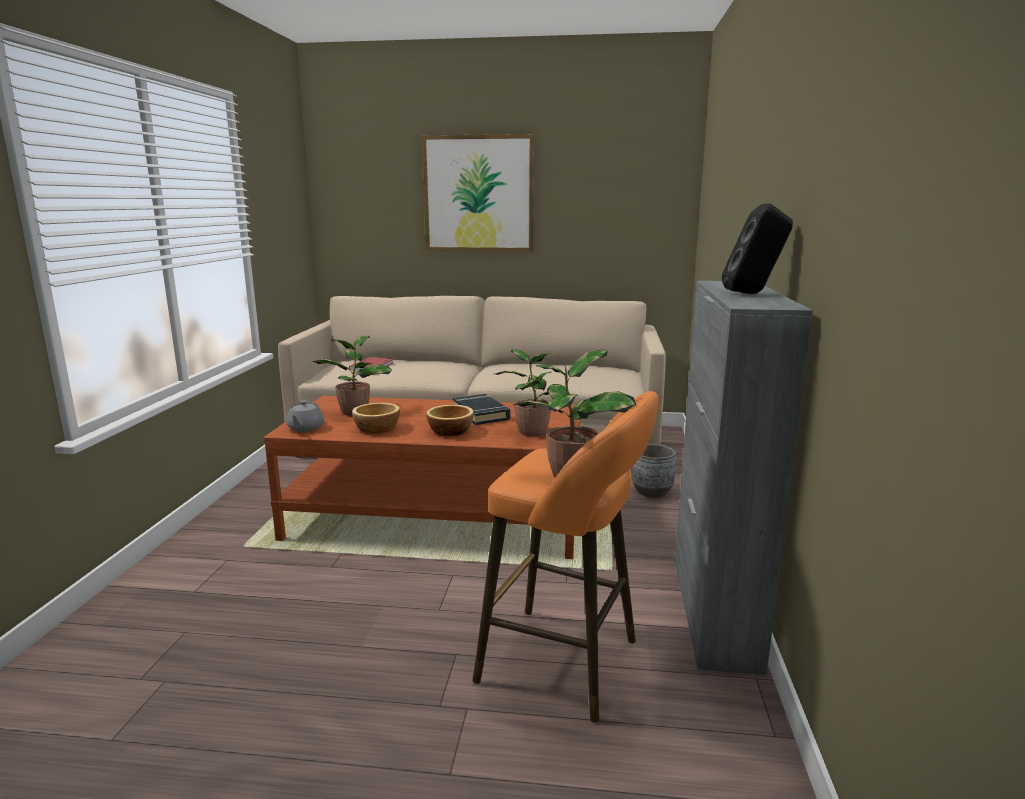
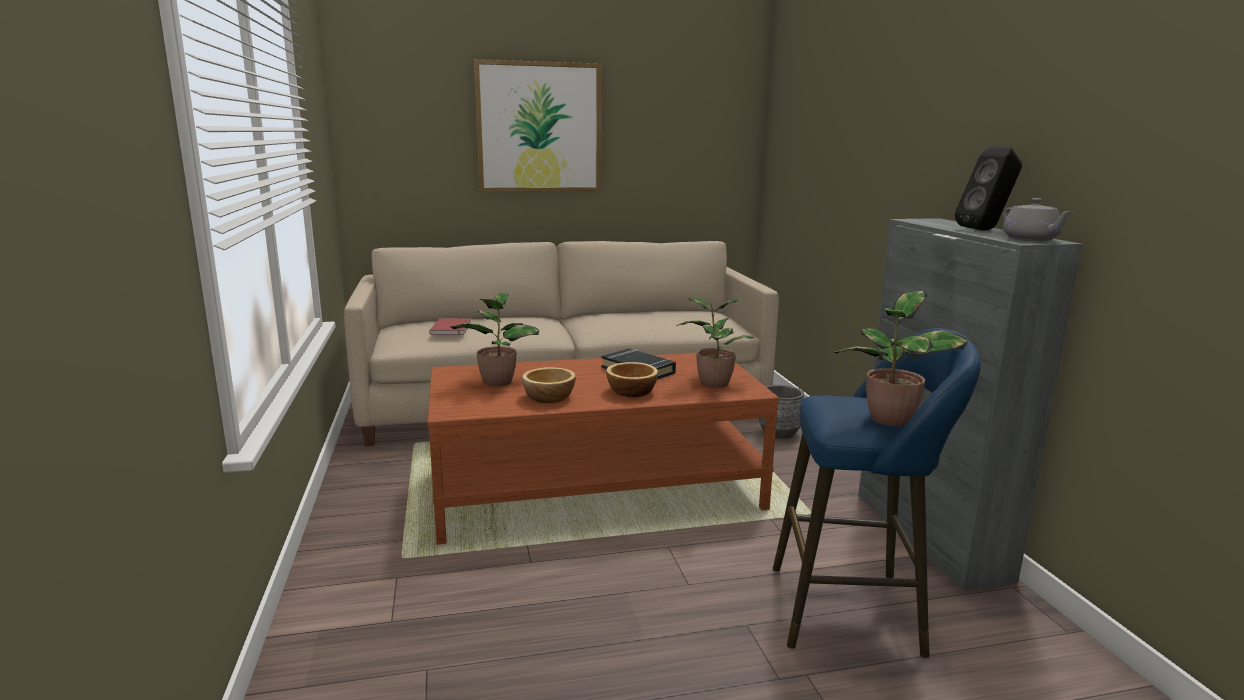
camera: 20 degrees left, 0 degrees up
grey teapot [286,400,324,432] -> grey teapot moved to [1003,198,1072,241]
orange stool [473,391,659,722] -> blue stool [773,328,981,658]

